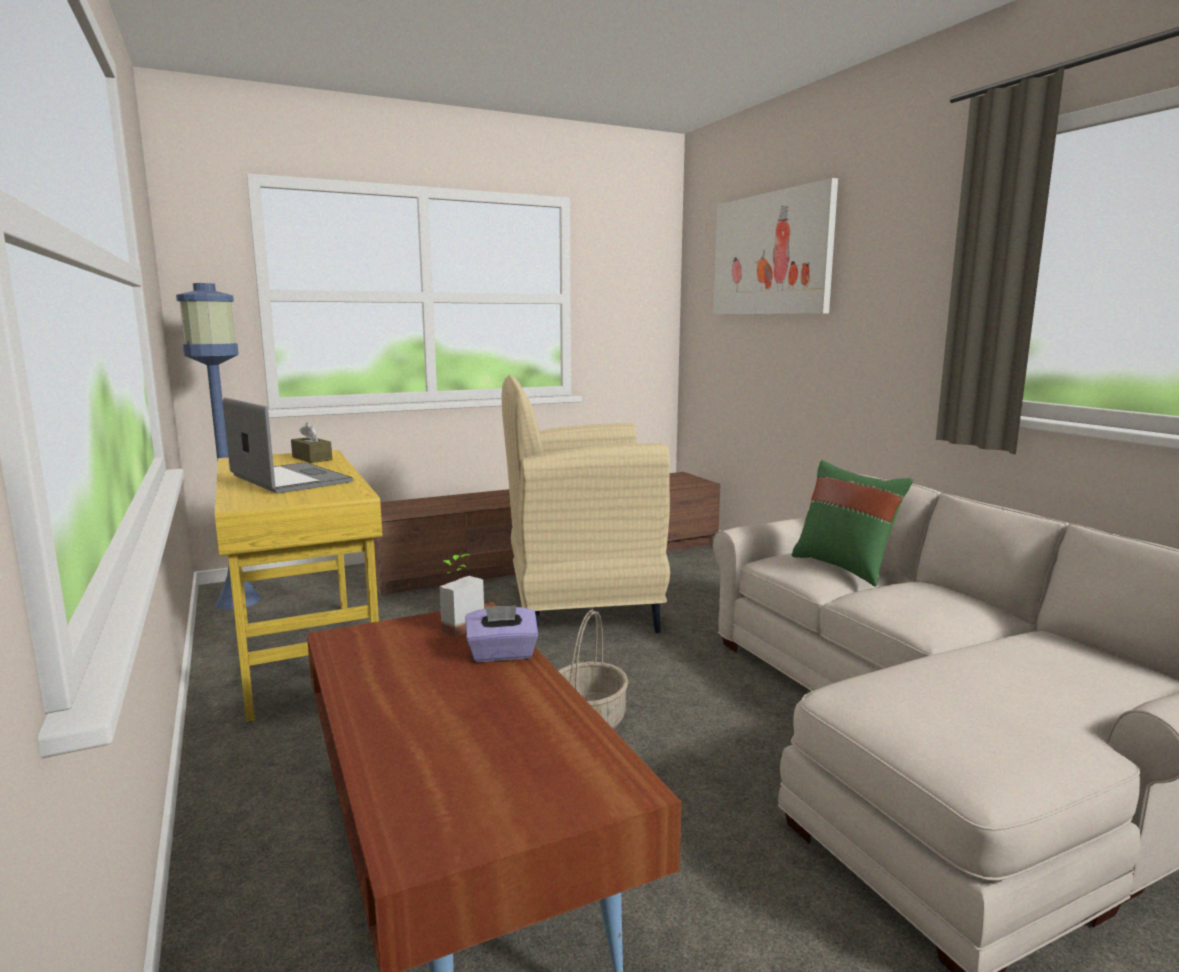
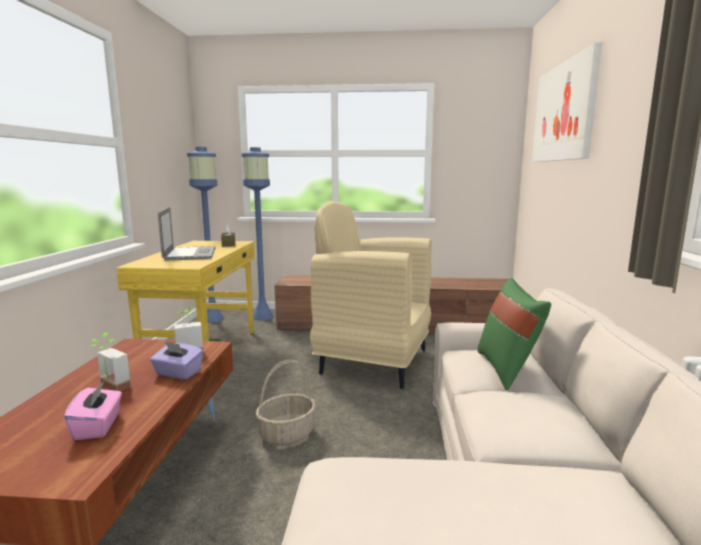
camera: 30 degrees right, 0 degrees up
none -> pink tissue box [64,381,122,440]
none -> potted plant [90,333,131,391]
none -> blue floor lamp [242,147,274,320]

